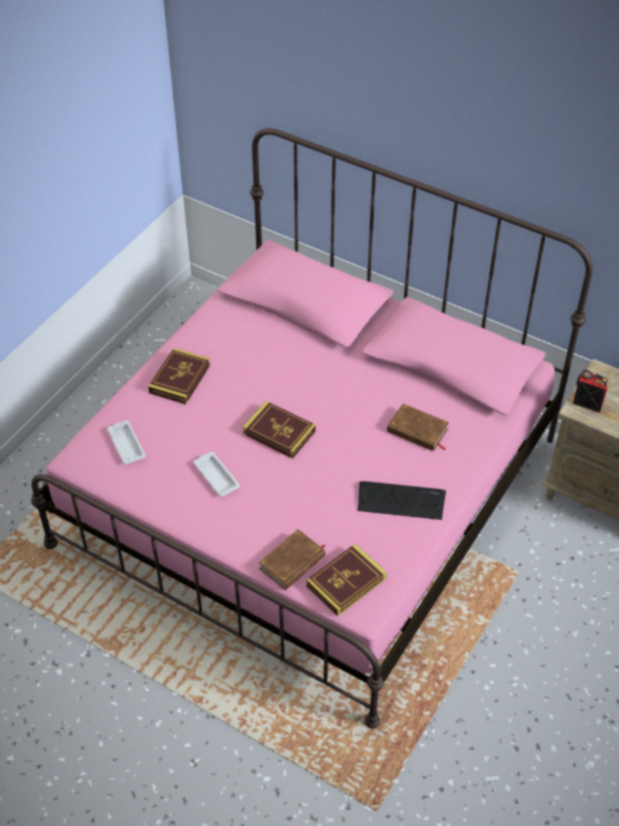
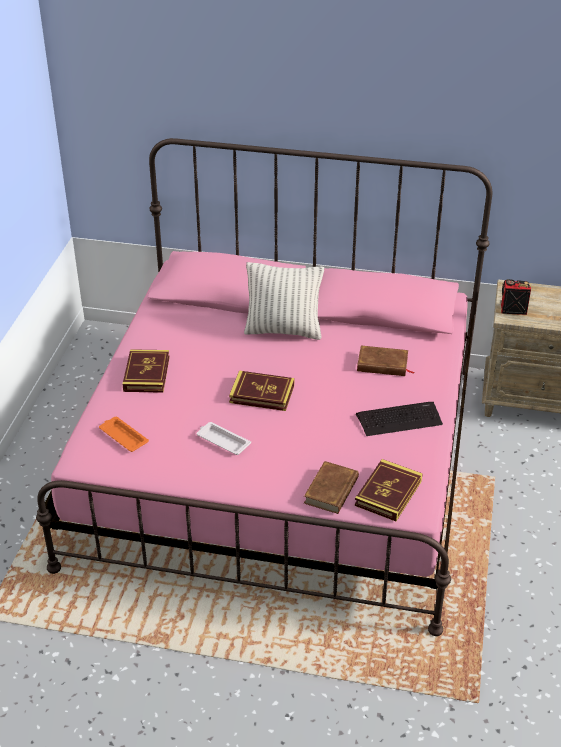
camera: 20 degrees left, 10 degrees down
white tray [107,421,146,465] -> orange tray [99,417,149,452]
none -> pillow [244,262,324,340]

